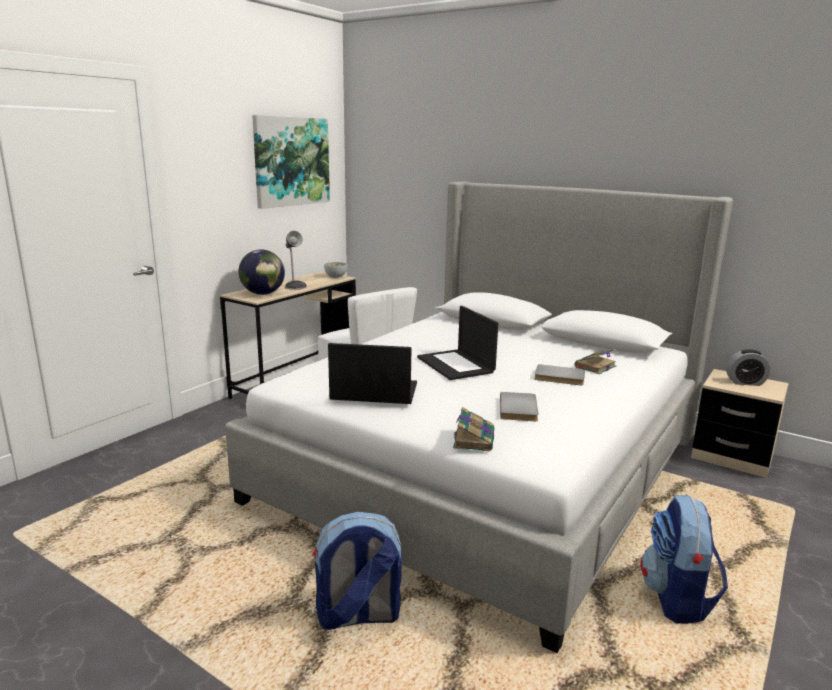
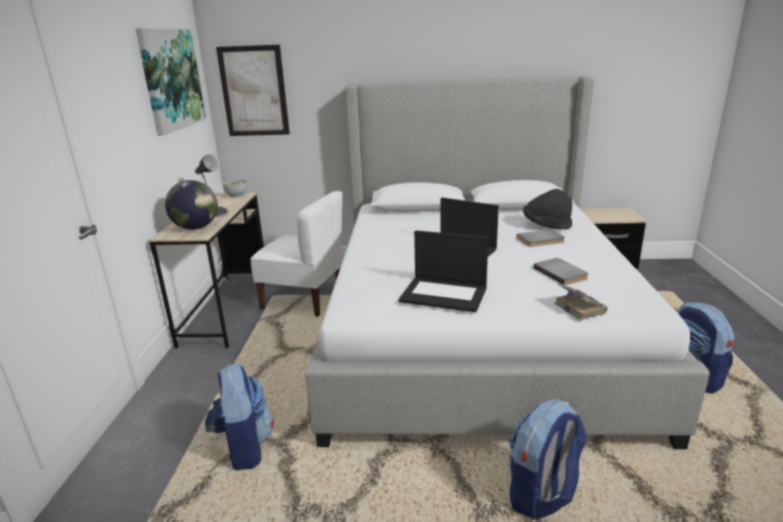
camera: 30 degrees left, 5 degrees up
laptop [328,343,417,404] -> laptop turned 135 degrees counterclockwise [399,230,488,312]
book [575,348,616,374] -> black hat [523,189,572,230]
alarm clock [726,349,770,386] -> none
none -> backpack [205,364,274,470]
none -> picture [216,45,290,136]

